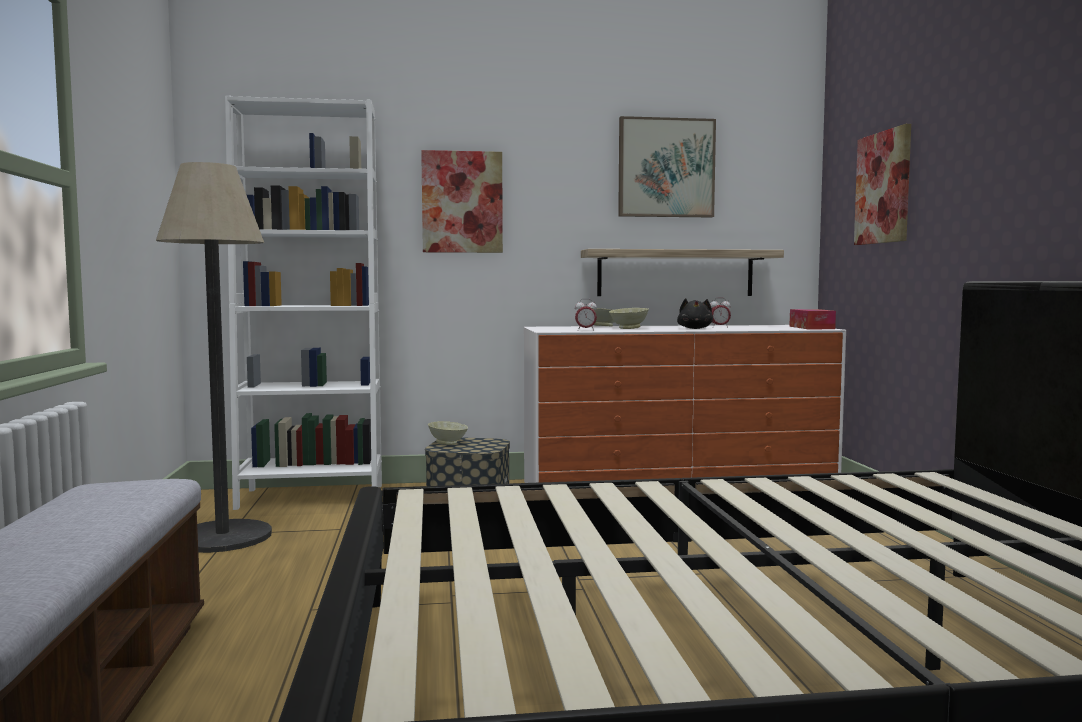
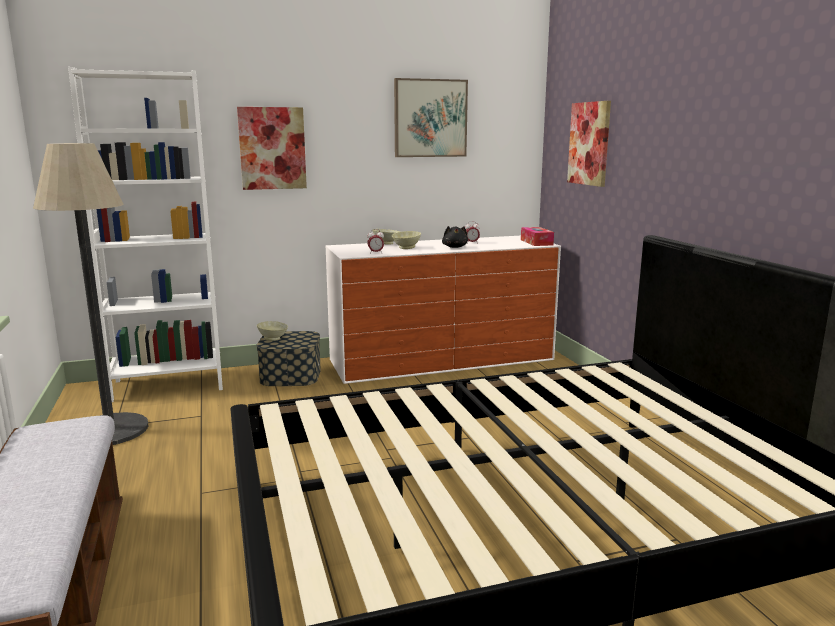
camera: 10 degrees left, 10 degrees up
shelf [581,249,784,296] -> none

